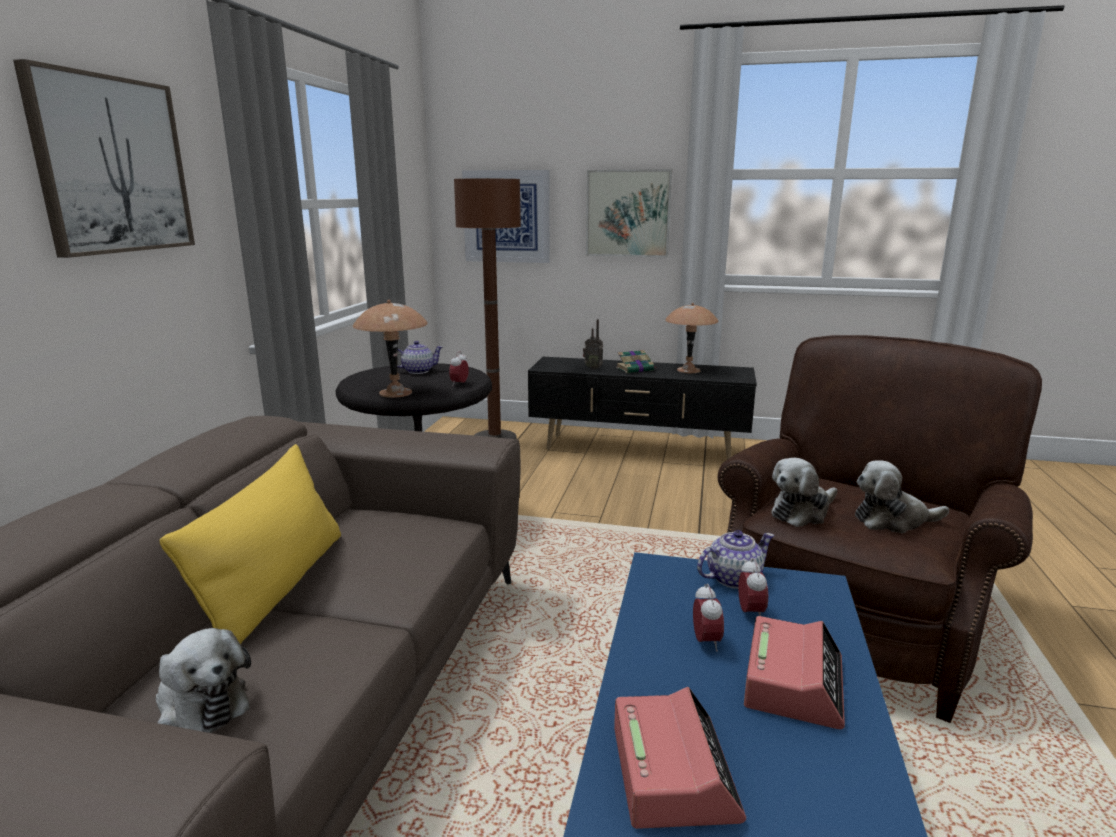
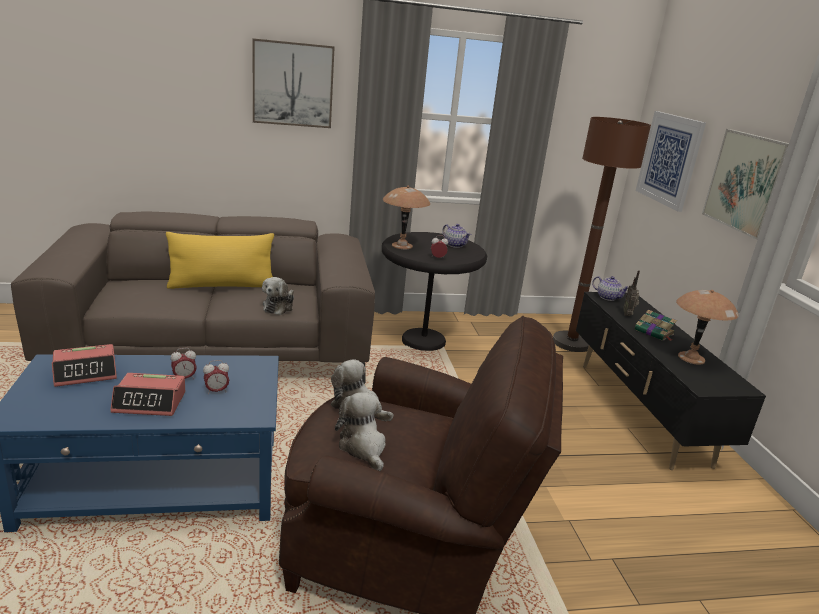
camera: 65 degrees right, 5 degrees up
plush toy [156,628,251,733] -> plush toy moved to [262,277,294,315]
teapot [697,530,774,589] -> teapot moved to [592,276,629,301]

